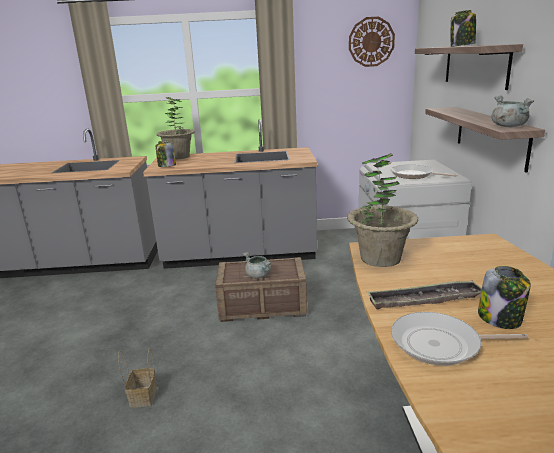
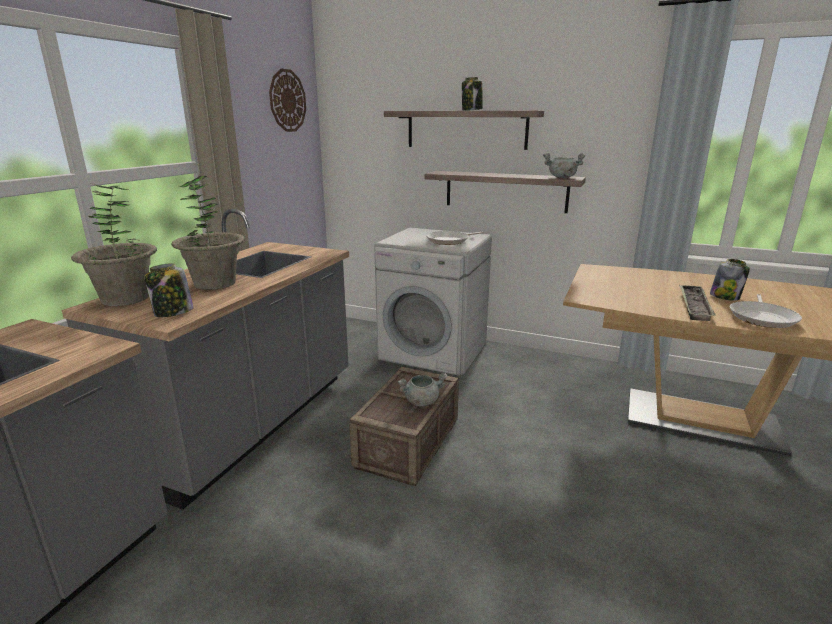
camera: 65 degrees left, 0 degrees up
basket [118,348,157,407] -> none
potted plant [347,153,418,267] -> potted plant moved to [171,176,245,290]

